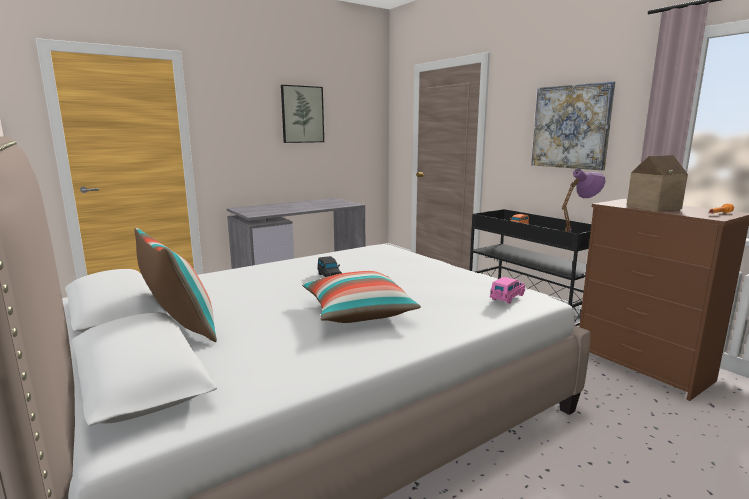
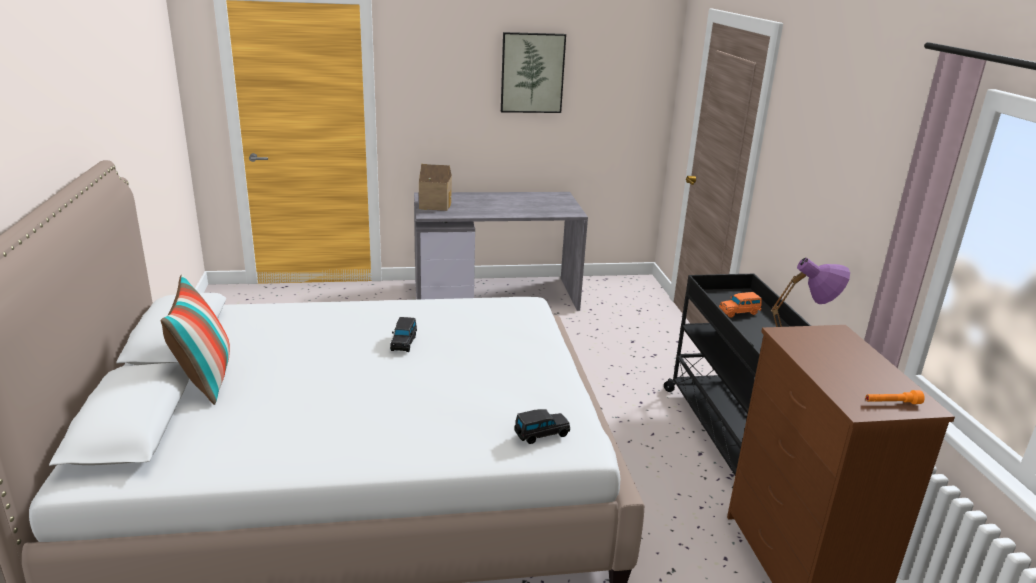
camera: 25 degrees right, 10 degrees up
pillow [302,271,421,323] -> none
pink toy car [490,277,525,304] -> black toy car [514,409,570,444]
picture [531,81,615,170] -> none
toy house [626,155,688,212] -> toy house moved to [419,164,452,211]

